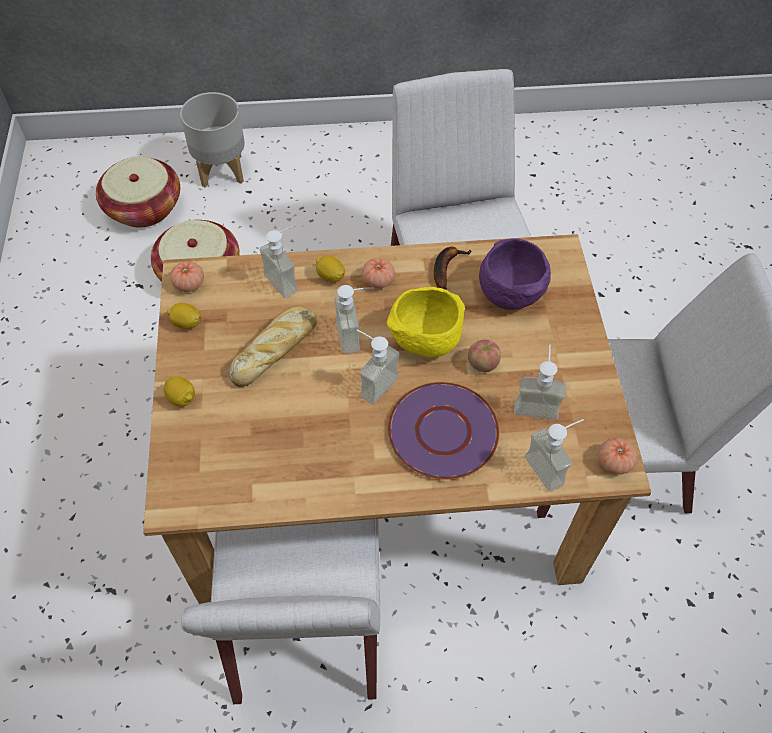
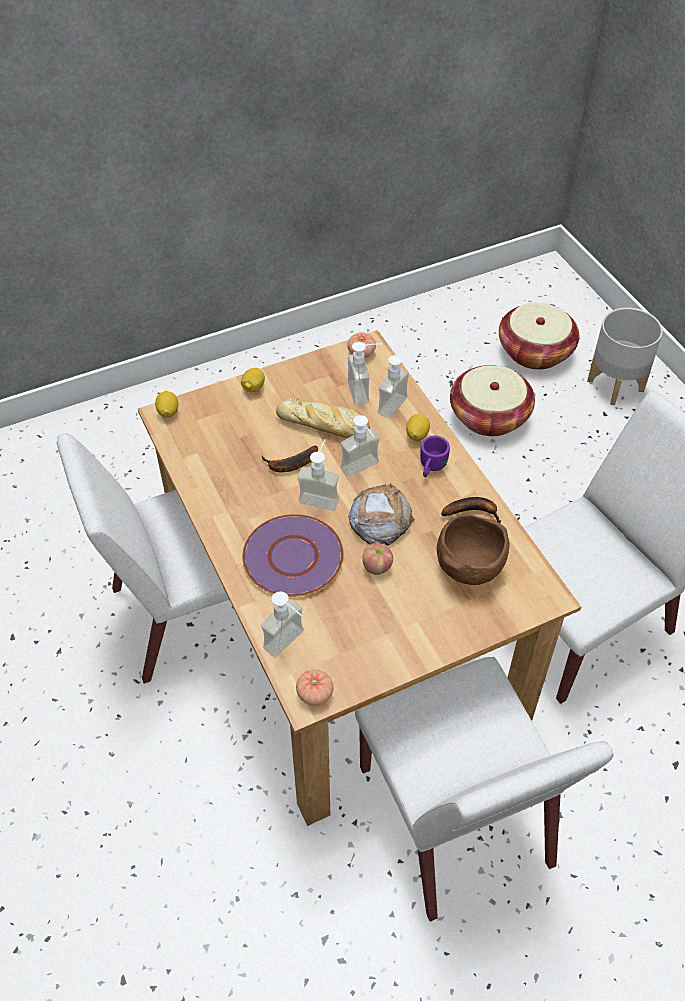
camera: 70 degrees right, 5 degrees down
lemon [167,303,201,329] -> lemon moved to [155,390,178,417]
tomato [362,258,395,288] -> purple mug [420,436,450,477]
yellow bowl [387,287,465,357] -> bread [348,483,415,546]
purple bowl [479,238,551,310] -> brown bowl [437,514,510,585]
soap dispenser [514,345,566,420] -> soap dispenser moved to [348,342,382,405]
none -> banana [262,445,318,472]

